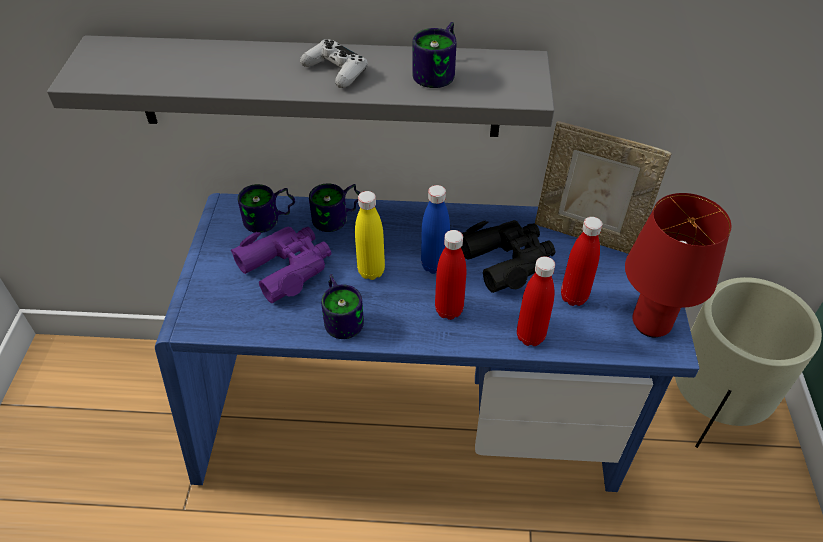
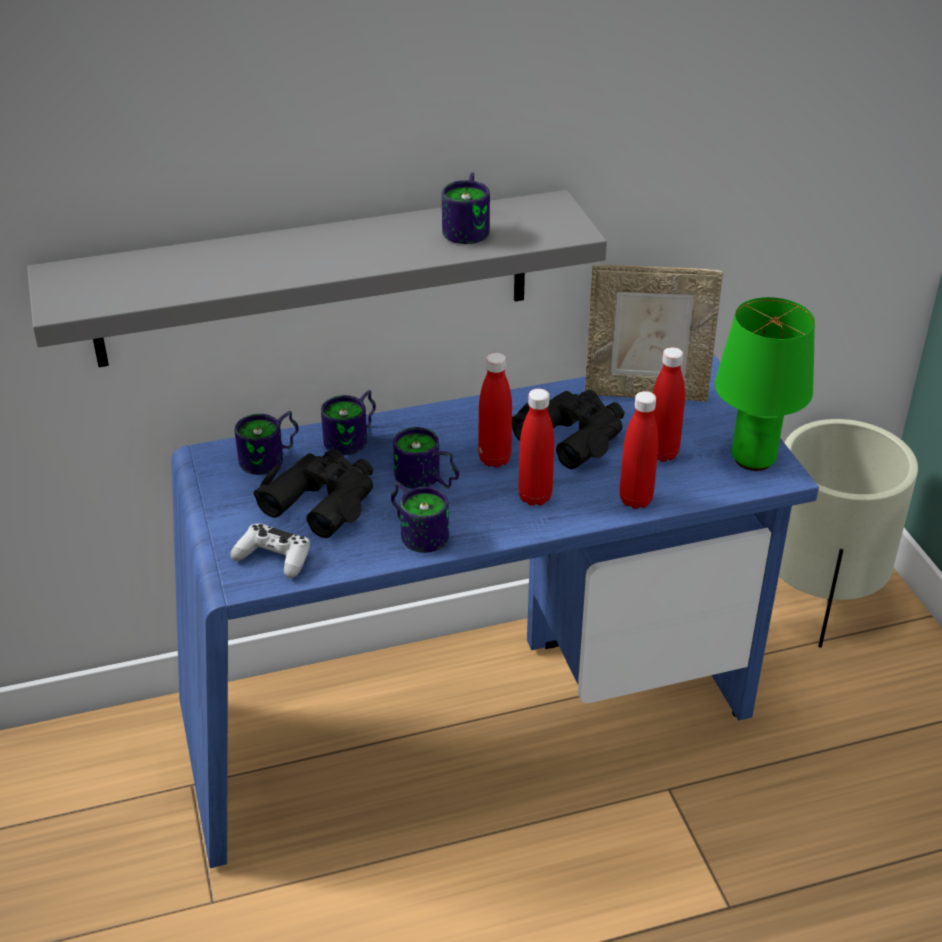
camera: 20 degrees left, 10 degrees down
purple binoculars [231,227,331,303] -> black binoculars [253,449,373,538]
white game controller [300,39,368,88] -> white game controller moved to [230,523,310,578]
yellow bottle [355,191,385,280] -> mug [393,427,459,489]
blue bottle [421,185,450,274] -> red bottle [478,353,512,468]
red table lamp [625,193,731,337] -> green table lamp [715,297,815,471]

